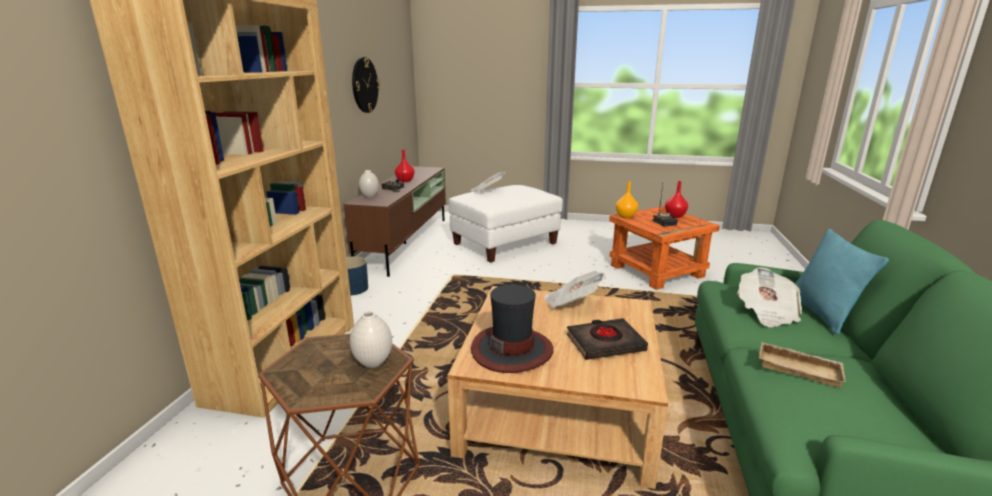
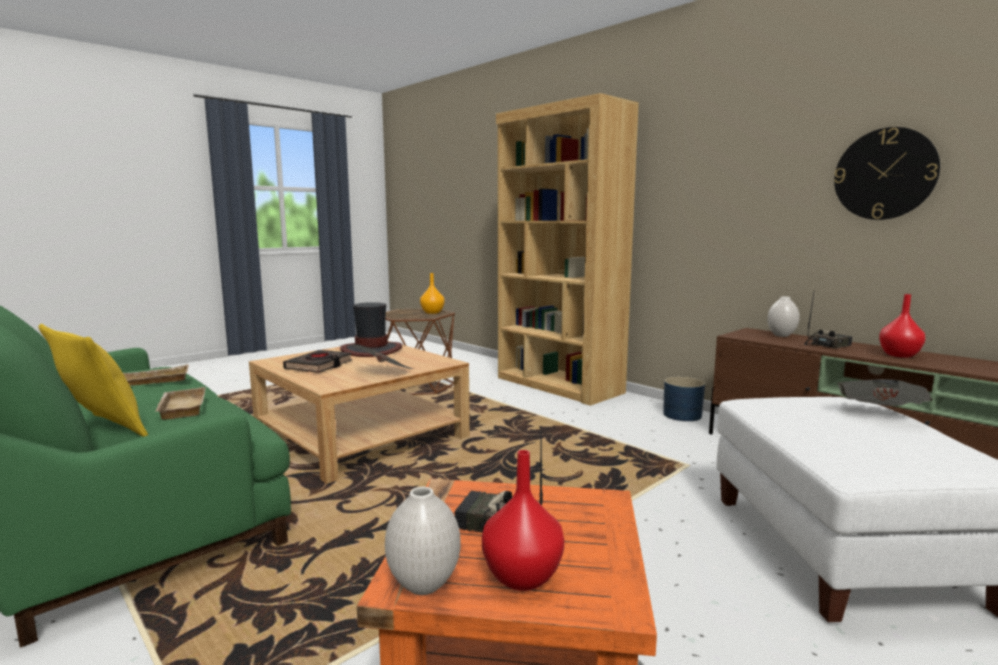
camera: 125 degrees right, 10 degrees down
white vase [350,311,392,368] -> white vase moved to [385,487,461,595]
orange vase [616,181,638,218] -> orange vase moved to [420,273,445,314]
newspaper [738,267,802,327] -> beige tray [155,387,205,420]
turquoise pillow [795,228,889,335] -> yellow pillow [38,324,148,437]

